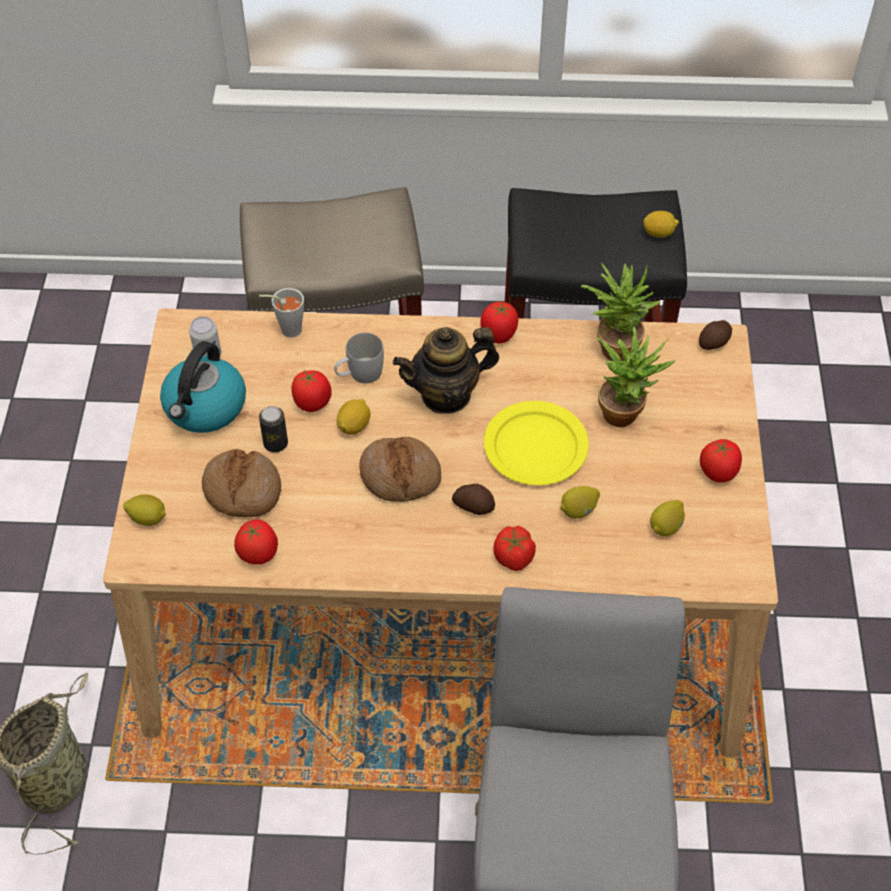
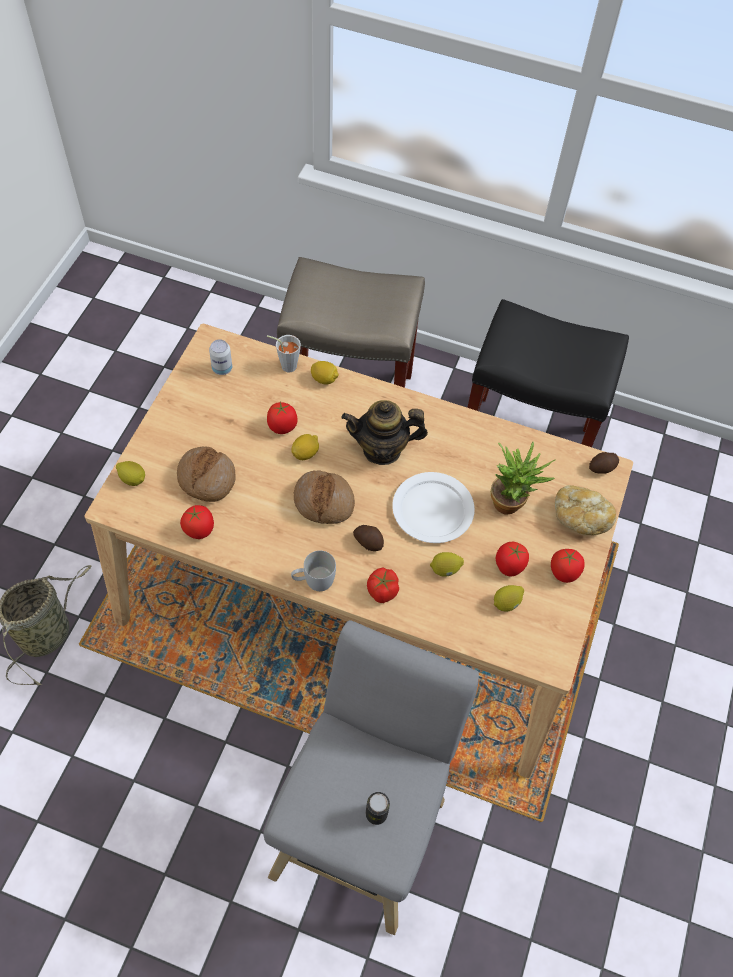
camera: 15 degrees right, 5 degrees up
kettle [160,341,246,433] -> none
can [259,406,288,452] -> can moved to [366,792,390,825]
white mug [334,332,384,383] -> white mug moved to [291,550,336,591]
tomato [480,302,518,344] -> tomato moved to [496,542,529,576]
yellow plate [484,401,589,485] -> white plate [392,472,475,543]
potted plant [581,263,660,361] -> none
lemon [643,211,679,238] -> lemon moved to [311,361,339,384]
none -> bread [555,485,616,535]

